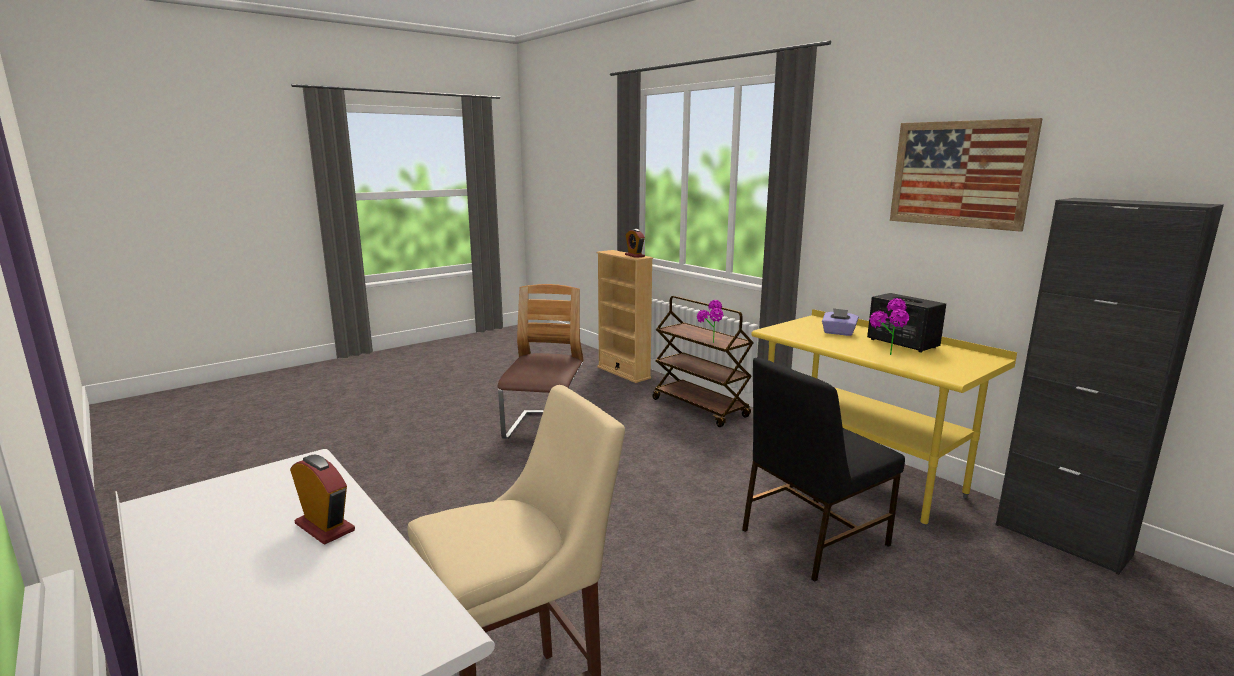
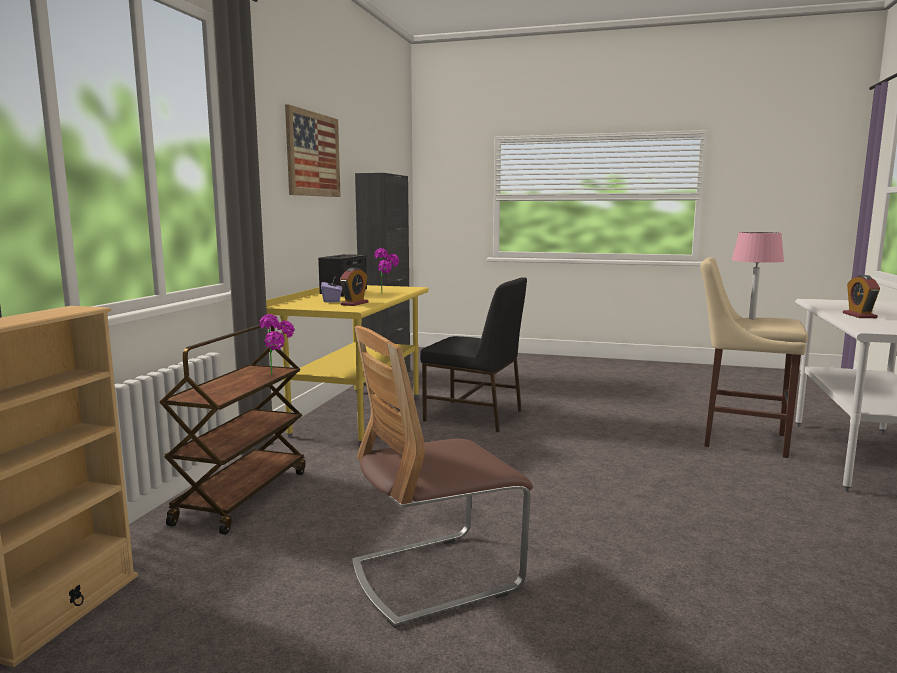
camera: 125 degrees left, 5 degrees down
alarm clock [625,229,645,258] -> alarm clock moved to [340,268,369,306]
none -> pink table lamp [731,232,784,319]

